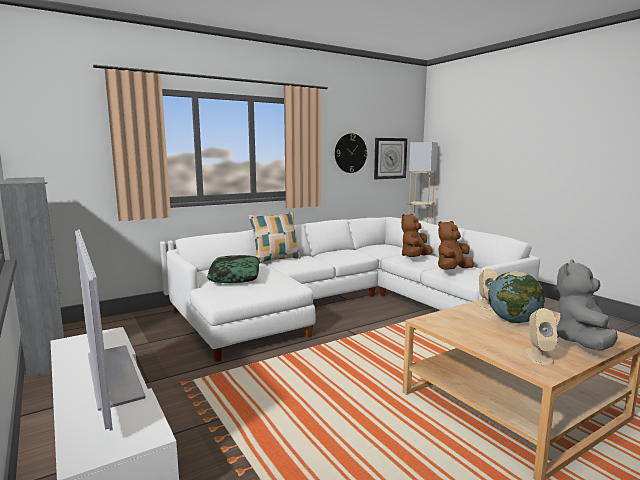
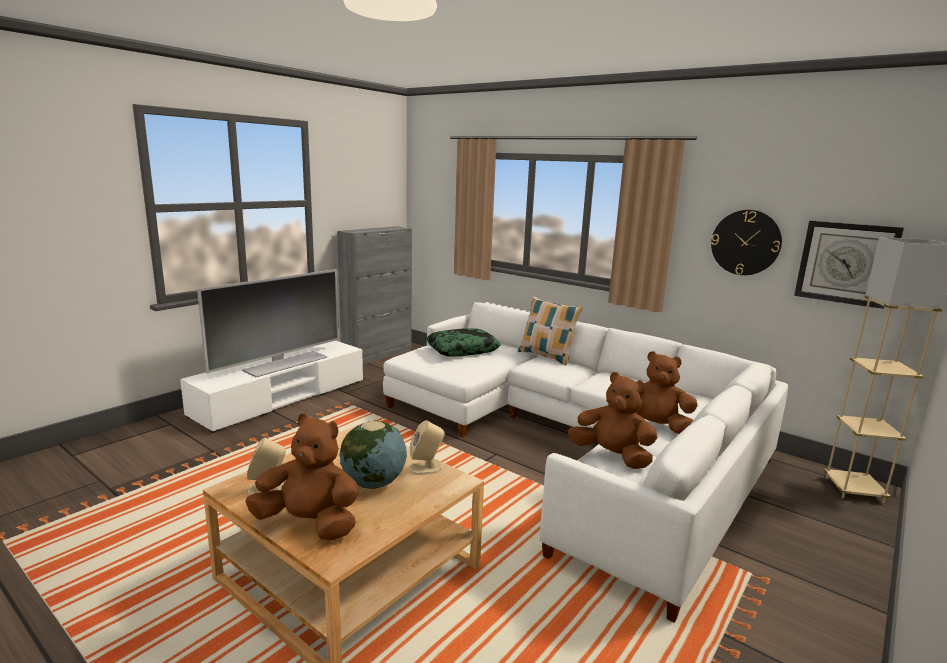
camera: 70 degrees right, 5 degrees up
grey plush toy [557,260,618,351] -> brown plush toy [245,413,359,540]

